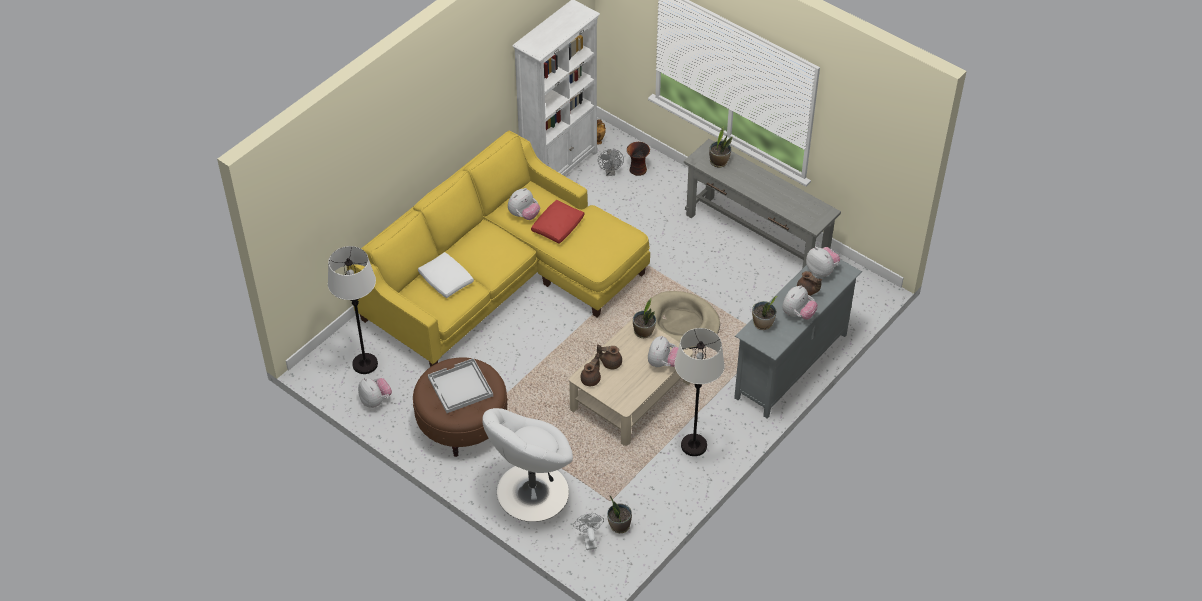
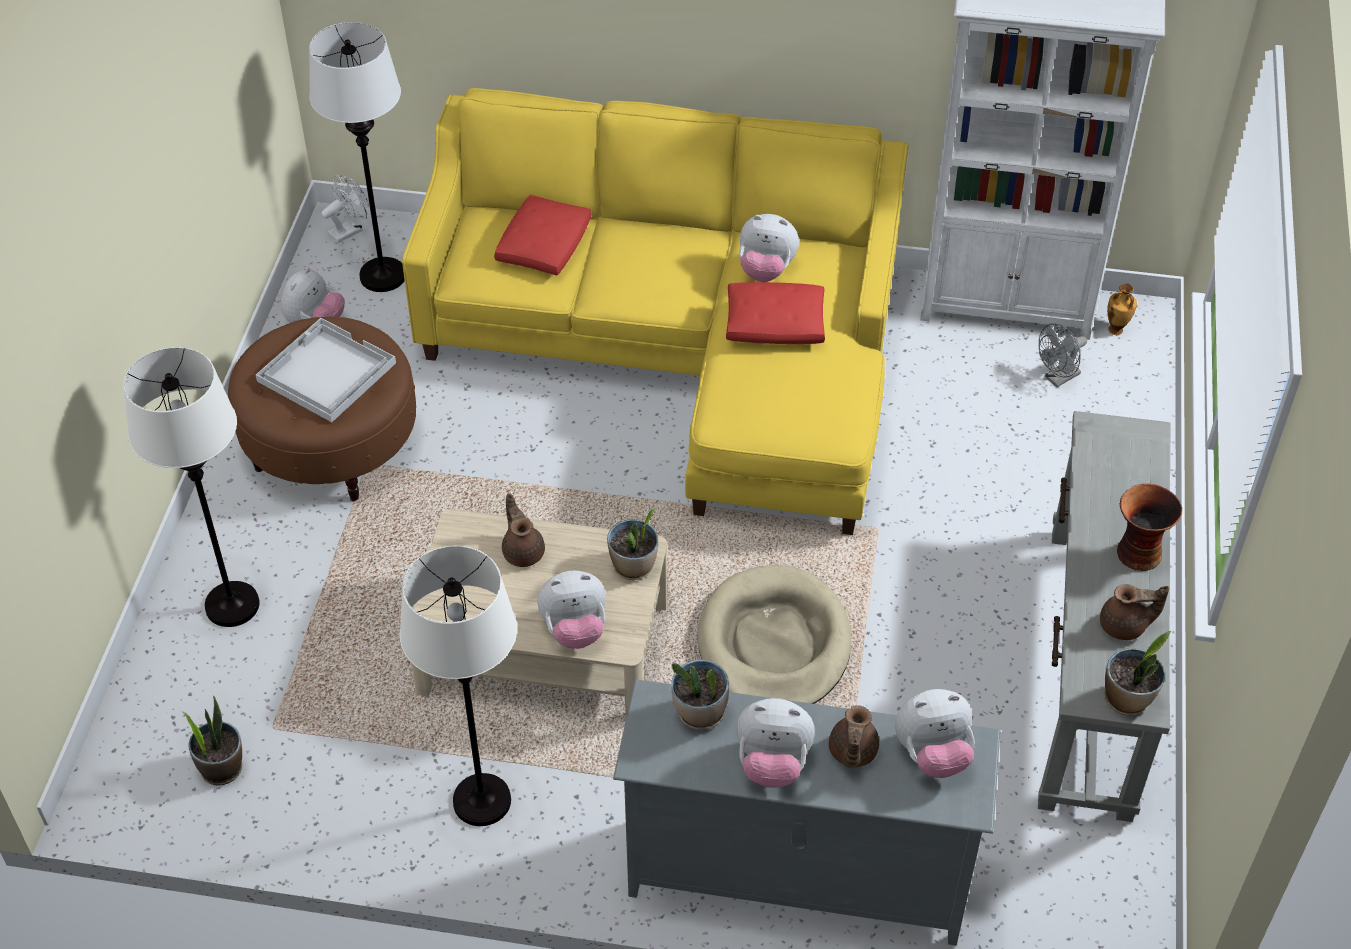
camera: 60 degrees right, 0 degrees up
white pillow [418,252,474,298] -> red pillow [494,195,592,275]
white armchair [482,408,573,522] -> white floor lamp [123,347,260,627]
white fan [573,513,604,550] -> white fan moved to [322,175,369,243]
brown teapot [580,353,601,386] -> brown teapot moved to [1100,584,1169,640]
vase [627,142,650,176] -> vase moved to [1117,484,1182,571]
potted plant [709,127,732,168] -> potted plant moved to [1104,631,1171,715]
plush toy [806,247,840,277] -> plush toy turned 60 degrees clockwise [895,689,975,778]

